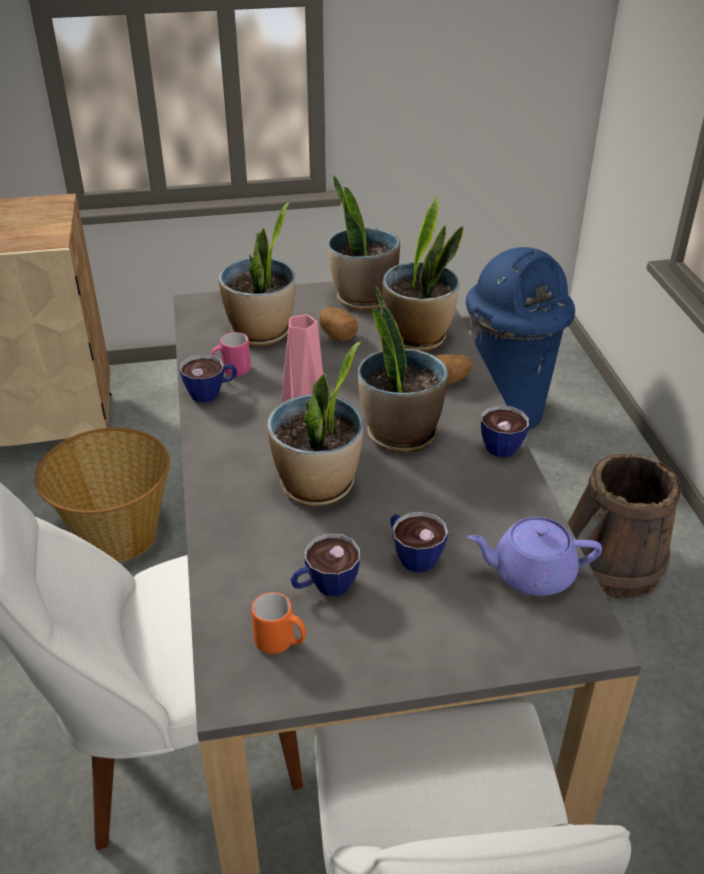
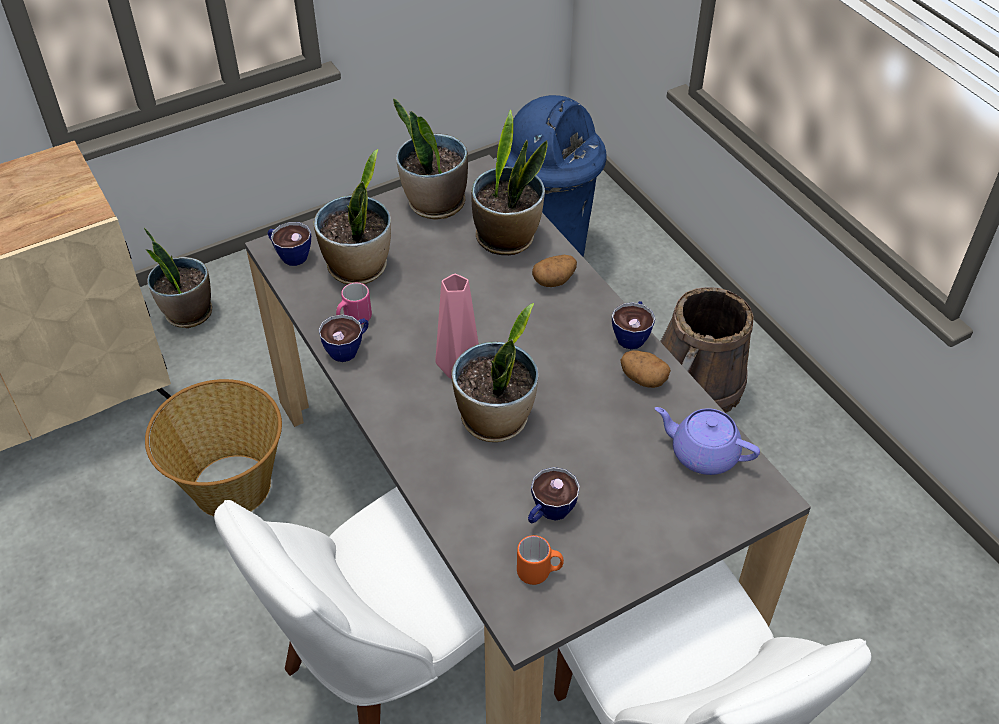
camera: 20 degrees left, 10 degrees up
potato [320,307,358,341] -> potato moved to [620,350,671,388]
potted plant [358,286,448,453] -> potted plant moved to [144,228,212,328]
cup [390,511,448,573] -> cup moved to [267,222,311,266]
purple teapot [468,517,602,596] -> purple teapot turned 45 degrees clockwise [655,407,760,475]

